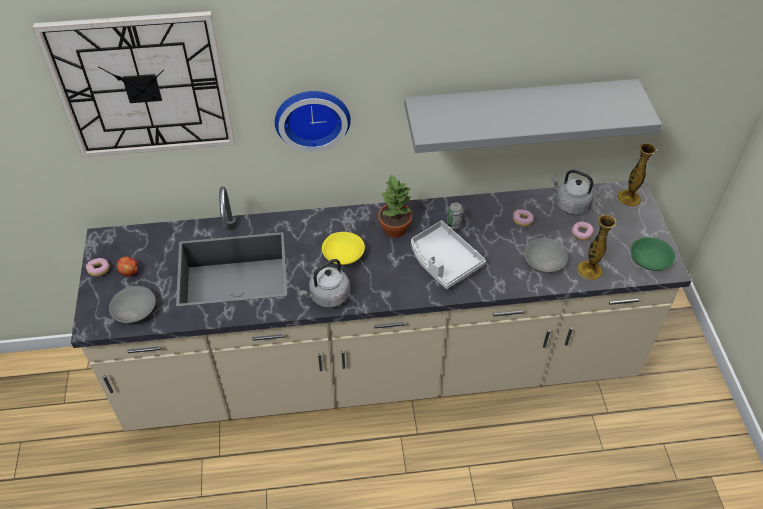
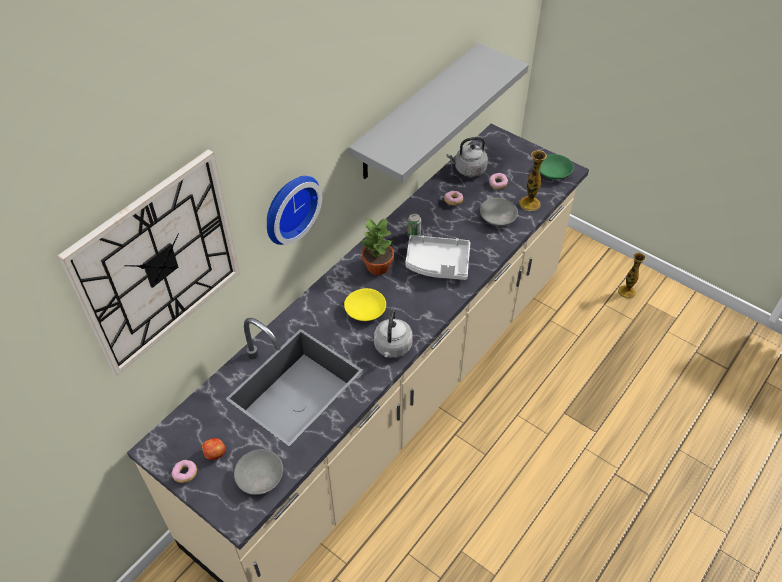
camera: 45 degrees left, 0 degrees up
vase [617,143,657,207] -> vase moved to [618,252,646,299]

